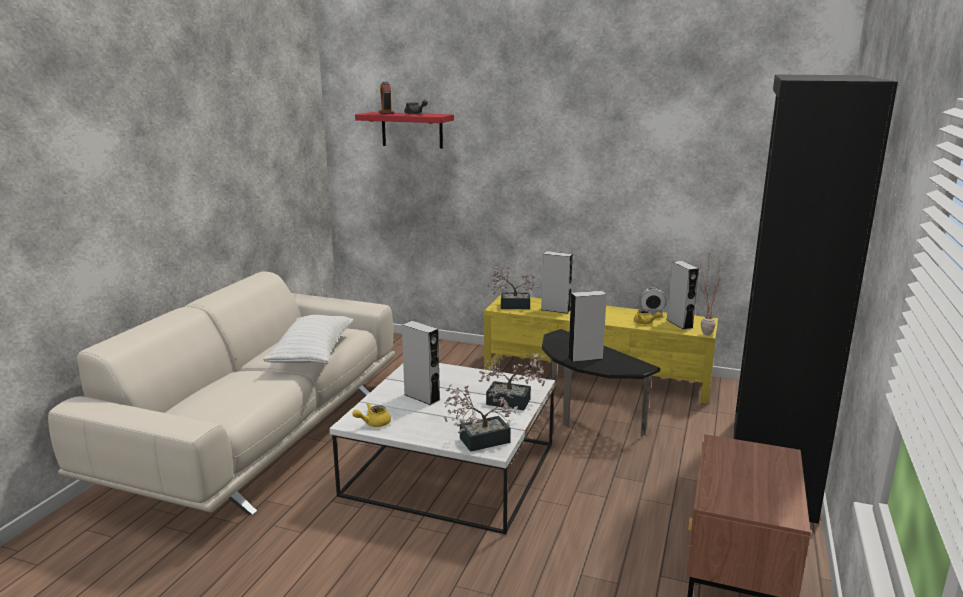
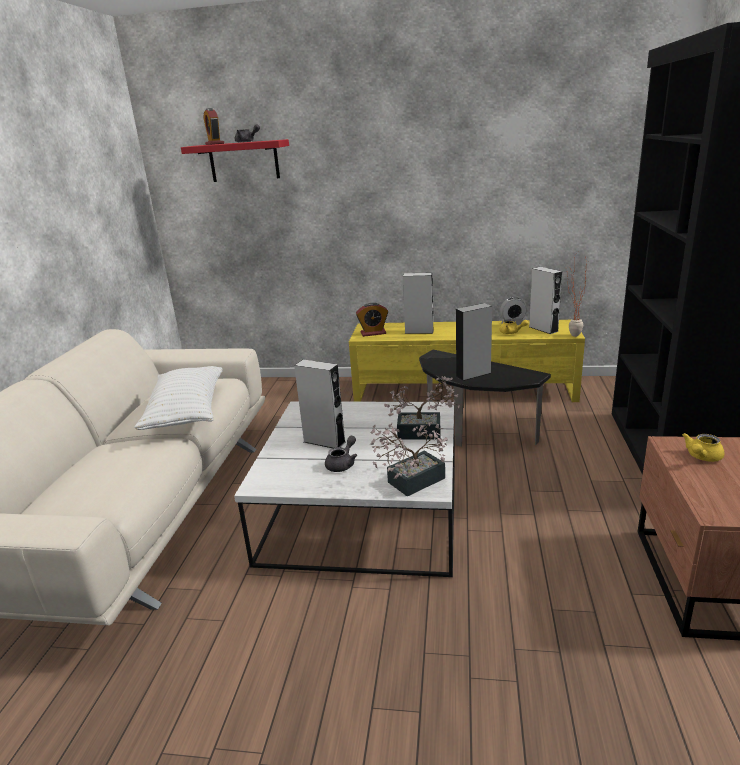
camera: 10 degrees left, 5 degrees up
yellow teapot [352,403,391,427] -> yellow teapot moved to [682,433,724,462]
potted plant [488,264,539,309] -> alarm clock [356,303,388,337]
none -> grey teapot [325,436,357,472]

